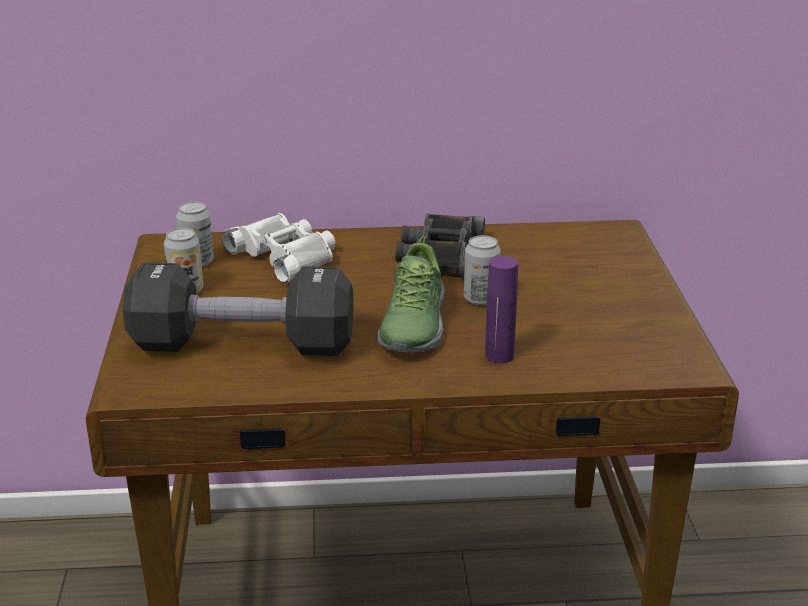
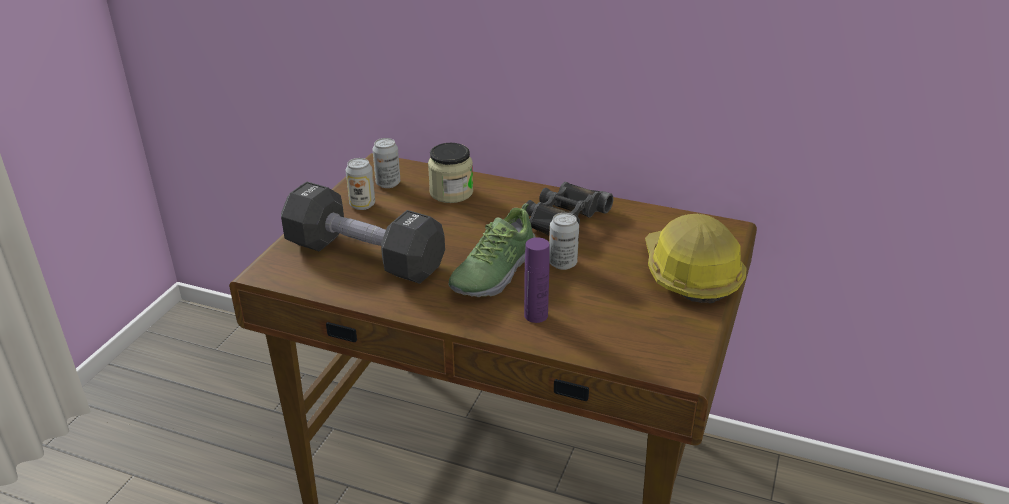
camera: 25 degrees right, 5 degrees up
white binoculars [222,213,336,283] -> jar [428,143,473,203]
none -> hard hat [645,214,747,303]

